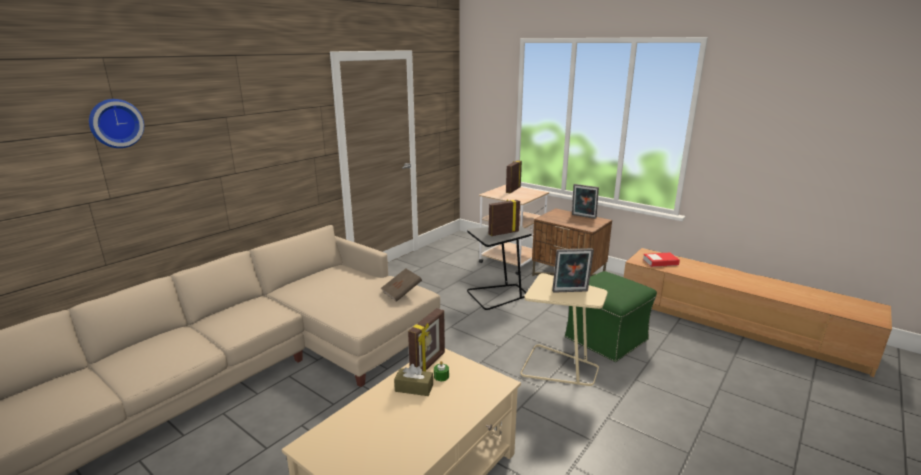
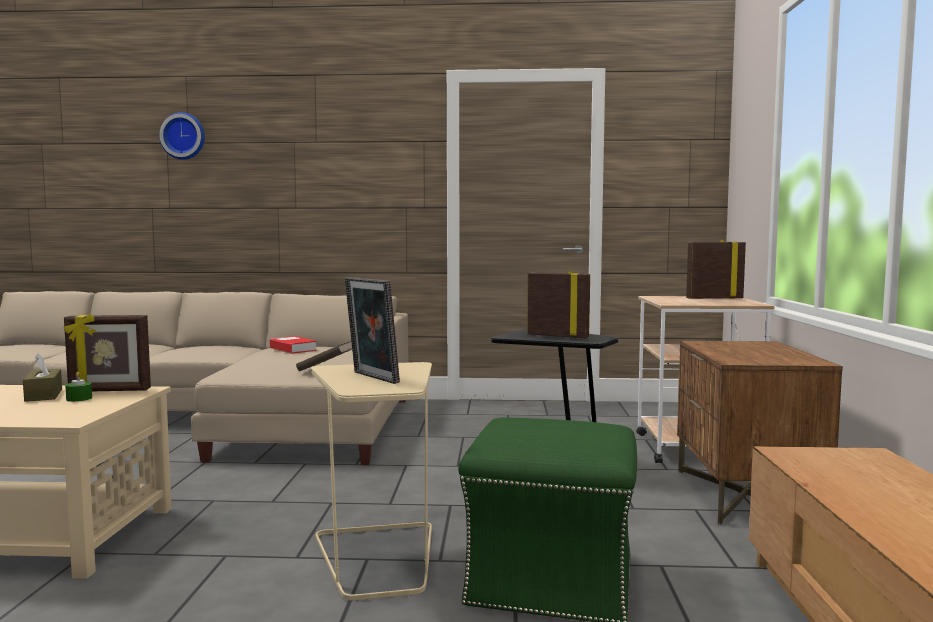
camera: 55 degrees right, 15 degrees down
picture frame [572,184,599,219] -> none
book [643,253,680,267] -> book moved to [270,336,317,354]

